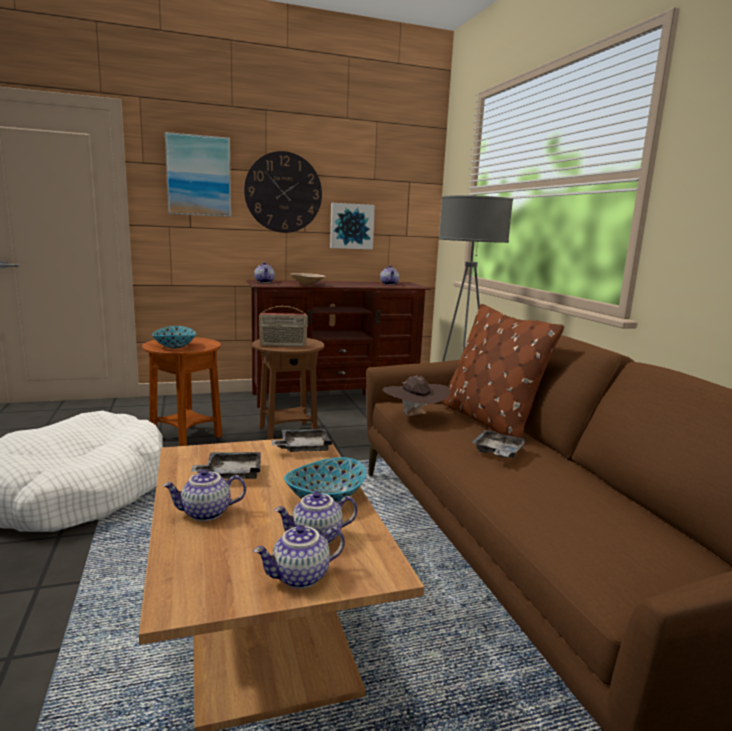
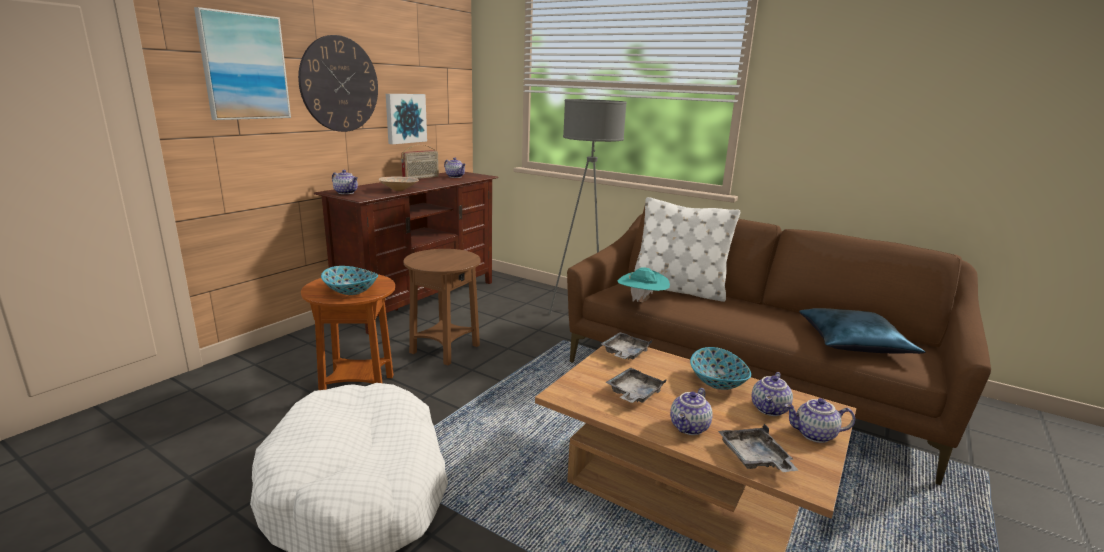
camera: 40 degrees left, 5 degrees up
teapot [253,525,345,589] -> teapot turned 75 degrees clockwise [784,398,855,443]
radio [259,306,308,347] -> radio moved to [401,145,439,179]
brown hat [383,376,450,416] -> turquoise hat [618,267,670,302]
brown pillow [442,304,564,438] -> white pillow [634,197,740,302]
grey tray [471,430,527,458] -> grey tray moved to [718,424,798,472]
none -> blue pillow [799,308,925,354]

